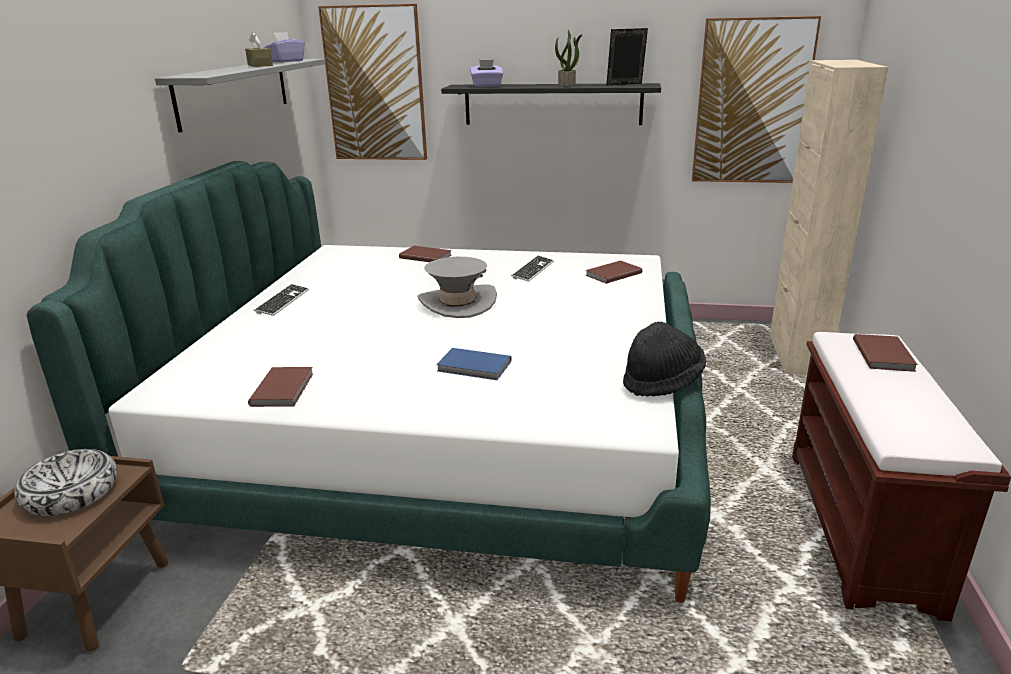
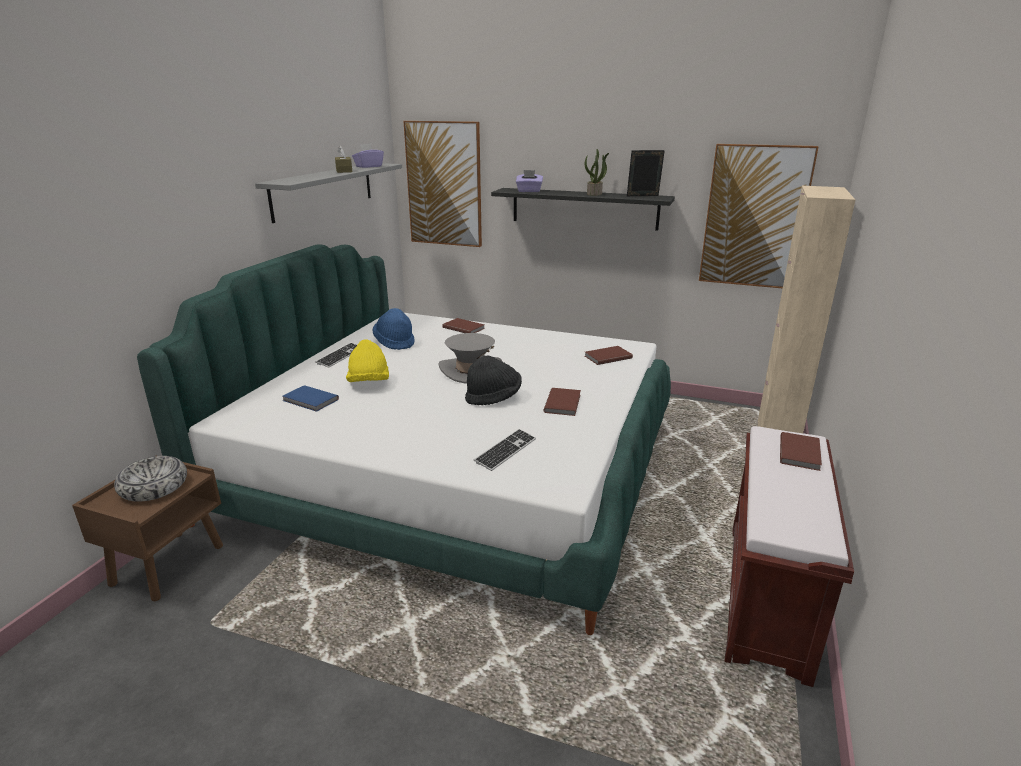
camera: 10 degrees right, 0 degrees up
brown book [248,367,314,407] -> brown book moved to [543,388,581,416]
blue book [436,348,511,380] -> blue book moved to [283,385,339,412]
keyboard [511,255,554,282] -> keyboard moved to [474,429,536,471]
black hat [623,321,706,396] -> black hat moved to [465,355,522,405]
none -> yellow hat [346,339,389,382]
none -> blue hat [373,308,415,350]

